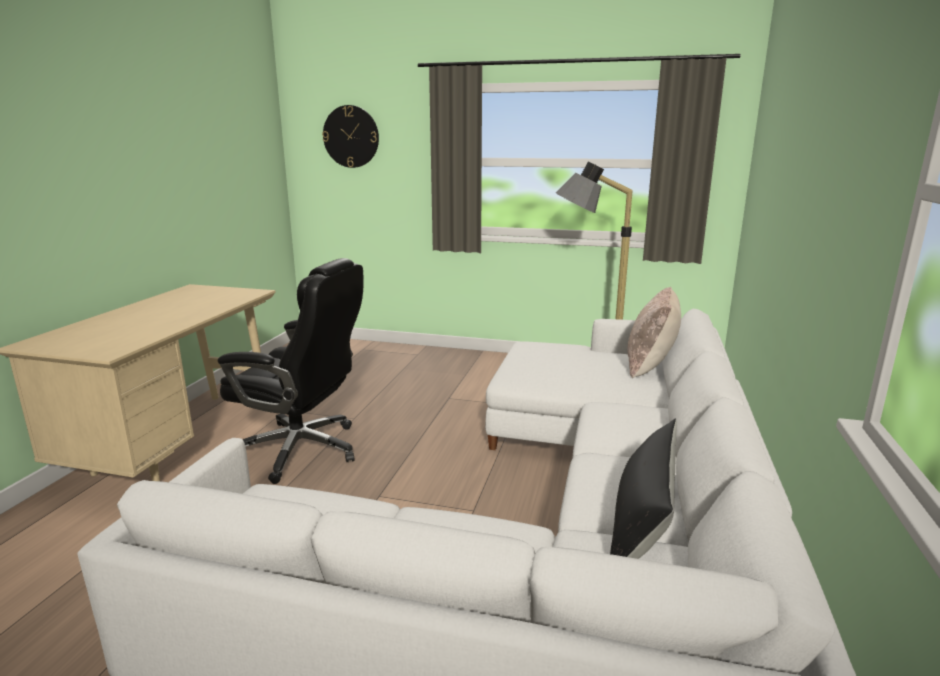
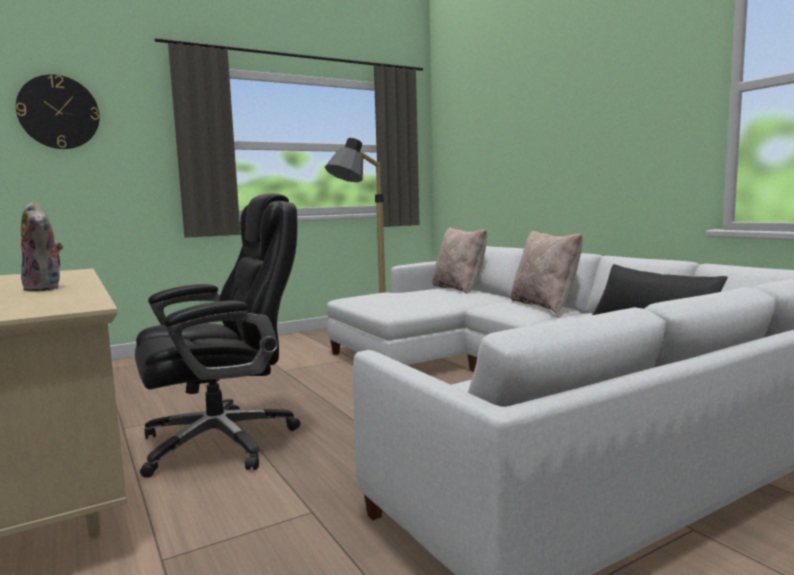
camera: 45 degrees left, 10 degrees down
none -> plush toy [21,201,63,292]
none -> beige pillow [511,231,583,313]

